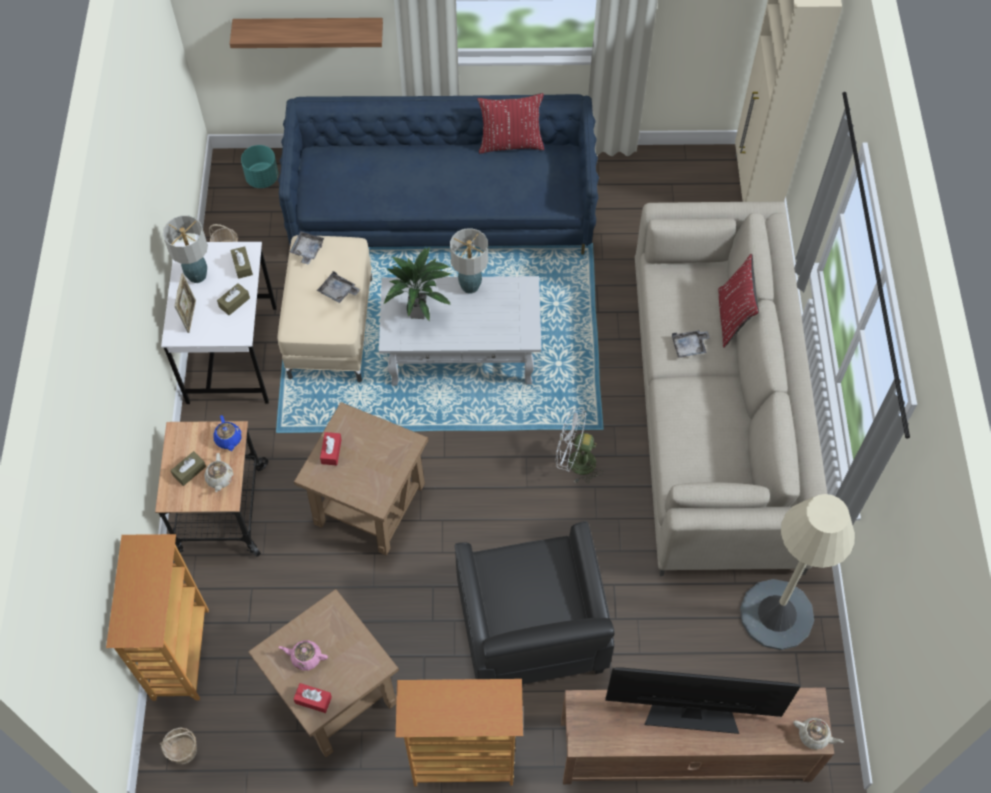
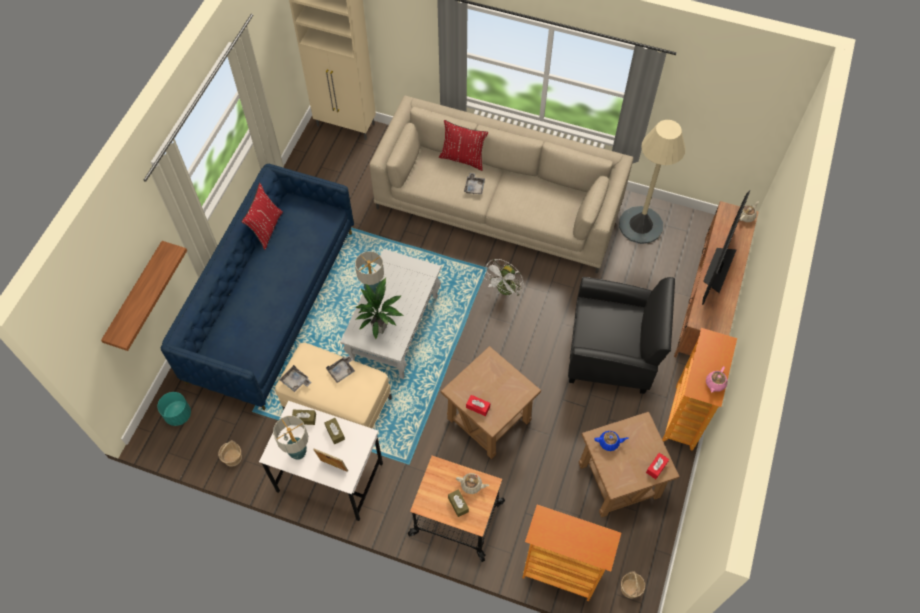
camera: 70 degrees left, 0 degrees up
blue teapot [213,415,242,451] -> blue teapot moved to [594,431,629,451]
pink teapot [279,640,328,671] -> pink teapot moved to [706,366,728,393]

